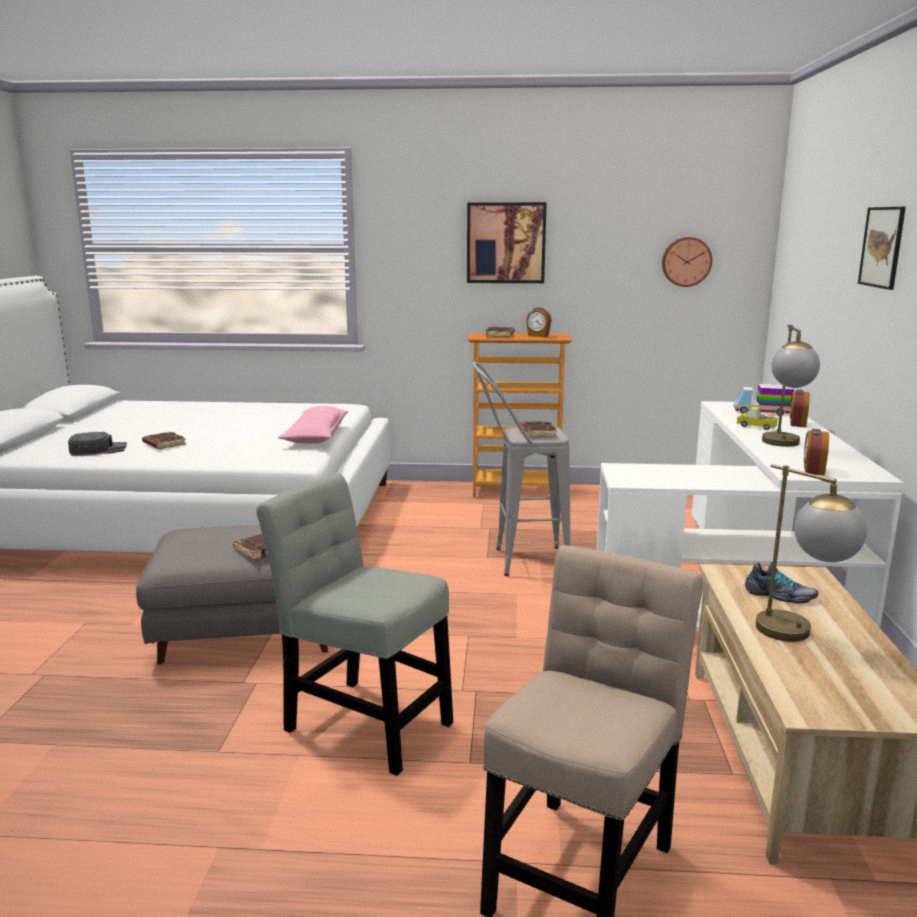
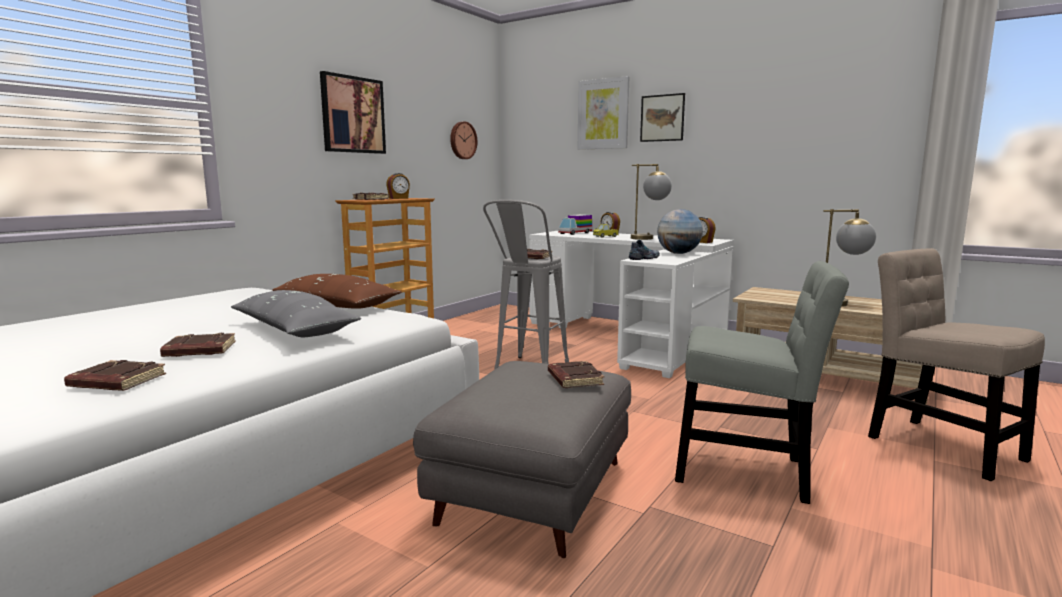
camera: 60 degrees left, 5 degrees down
black cap [68,432,127,456] -> brown book [64,360,166,391]
grey chair [256,473,453,776] -> grey chair turned 135 degrees counterclockwise [675,261,849,504]
pink pillow [278,406,348,444] -> brown pillow [272,274,402,309]
shoe [745,562,818,603] -> shoe moved to [629,240,660,260]
none -> grey pillow [231,290,361,337]
none -> picture [578,76,629,150]
none -> globe [657,209,703,254]

